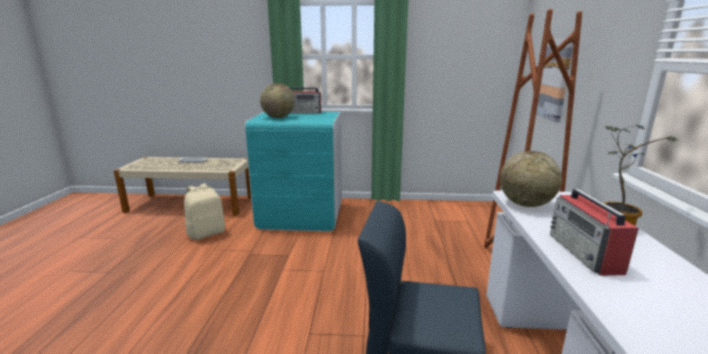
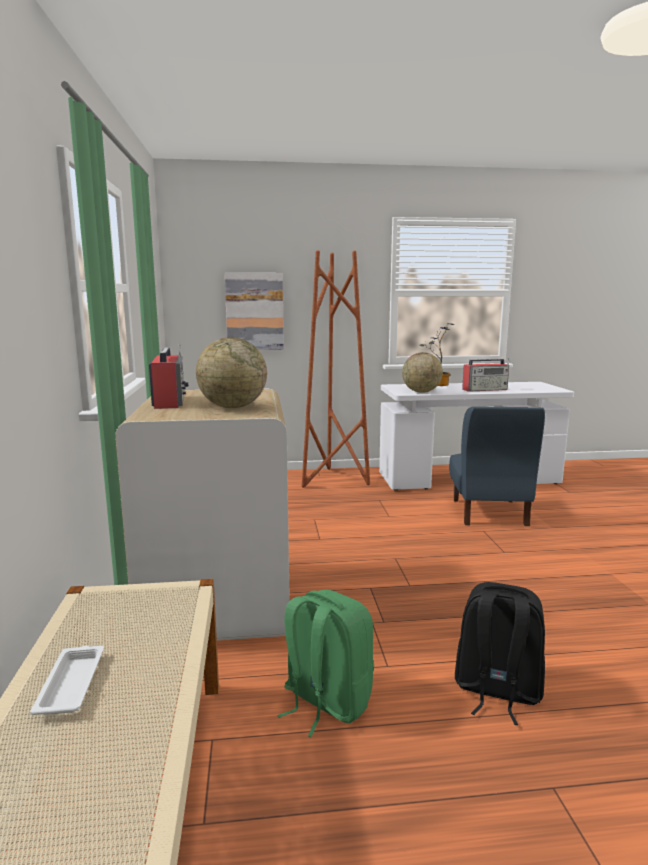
camera: 100 degrees left, 5 degrees down
beige backpack [184,183,225,240] -> green backpack [277,590,374,737]
turquoise dresser [245,112,342,231] -> beige dresser [115,389,290,644]
none -> black backpack [455,582,545,725]

